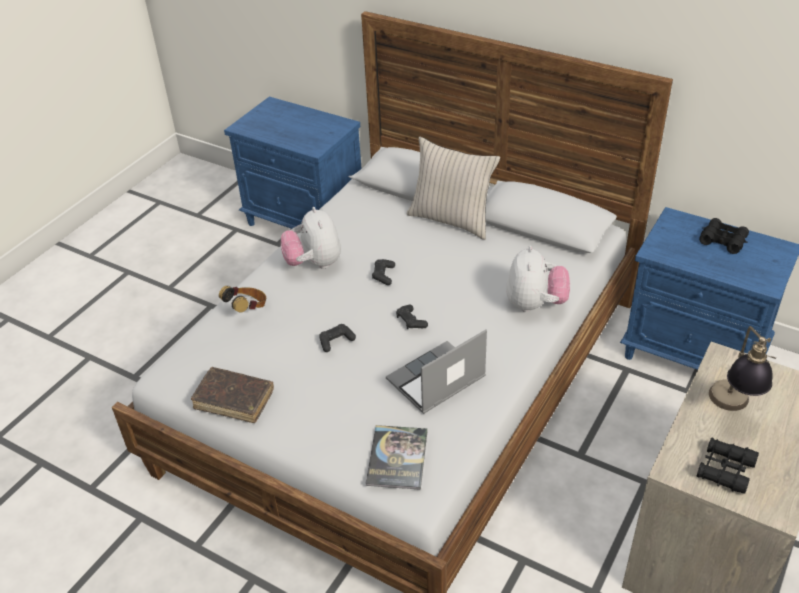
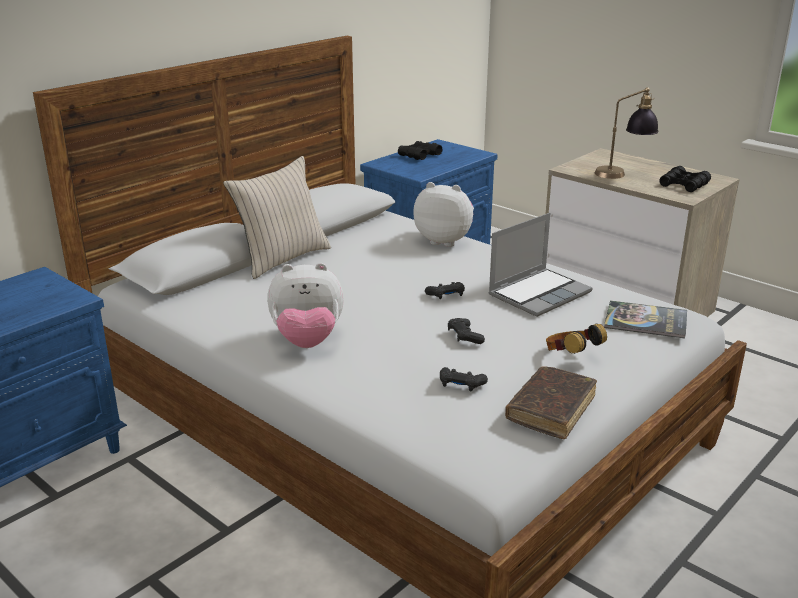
camera: 80 degrees left, 15 degrees down
headphones [219,285,266,313] -> headphones moved to [546,323,607,354]
black game controller [372,259,395,285] -> black game controller moved to [440,367,488,392]
laptop [386,330,487,414] -> laptop turned 105 degrees counterclockwise [488,213,593,317]

